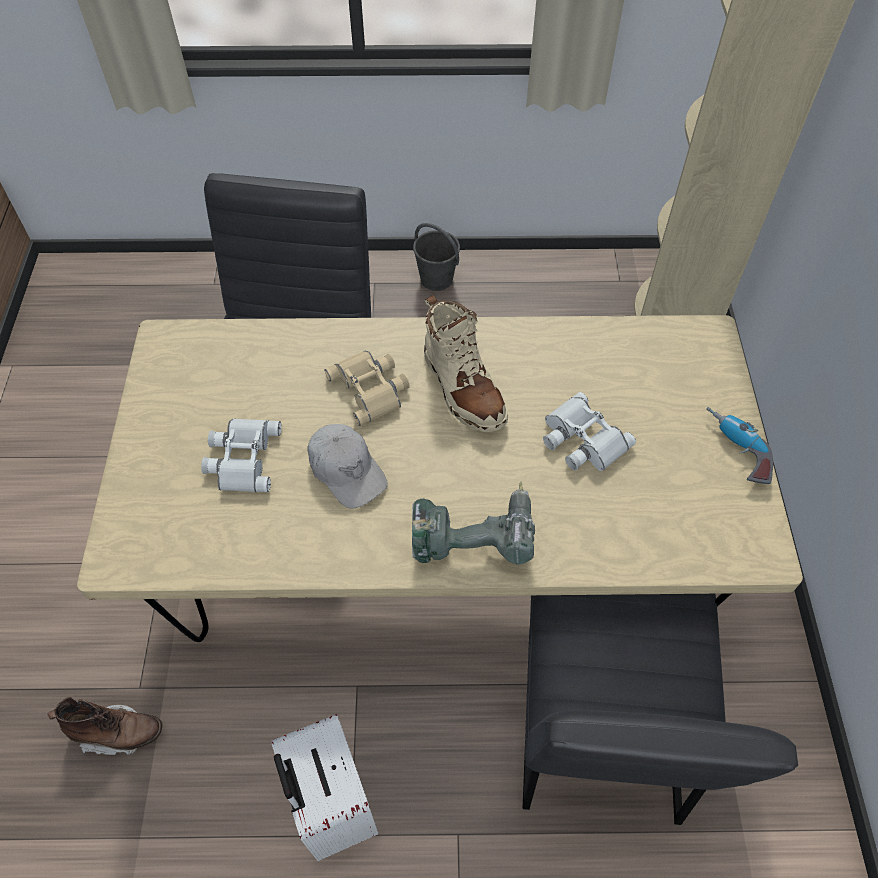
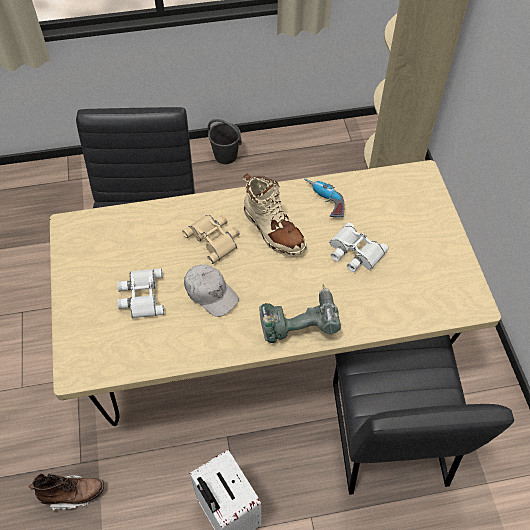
camera: 10 degrees left, 0 degrees up
power drill [706,407,773,484] -> power drill moved to [304,178,344,217]

